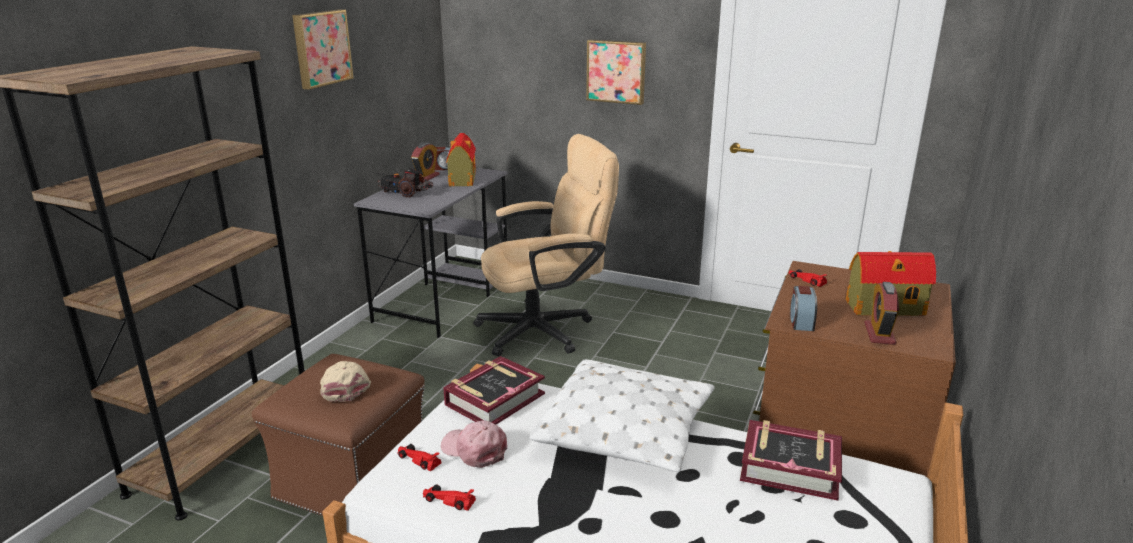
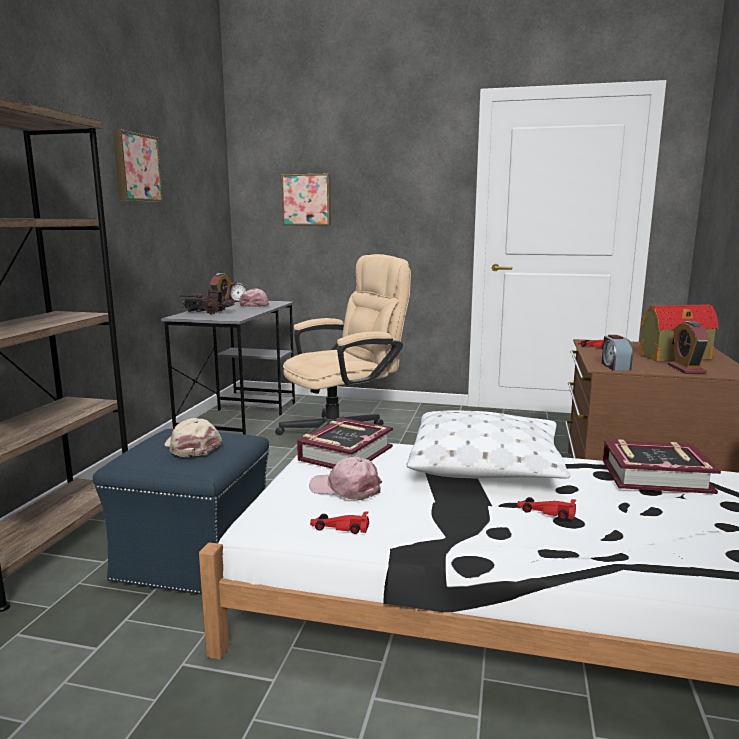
camera: 10 degrees left, 10 degrees down
brown ottoman [252,354,425,516] -> blue ottoman [93,429,269,595]
red toy car [397,444,441,471] -> red toy car moved to [517,497,576,520]
toy house [446,133,476,186] -> pink cap [239,288,271,307]
picture [586,40,646,105] -> picture moved to [281,174,331,226]

